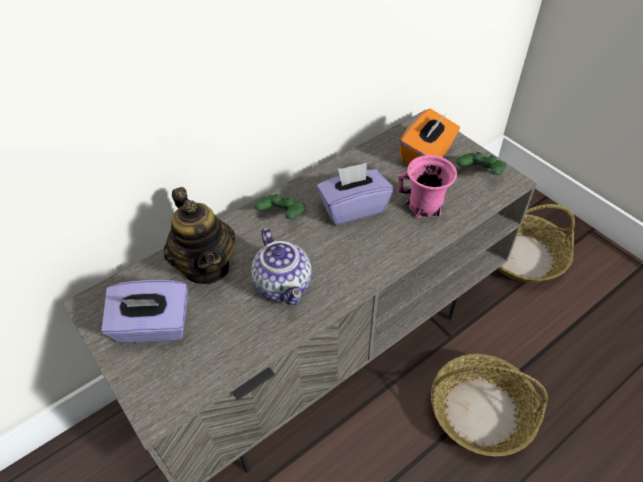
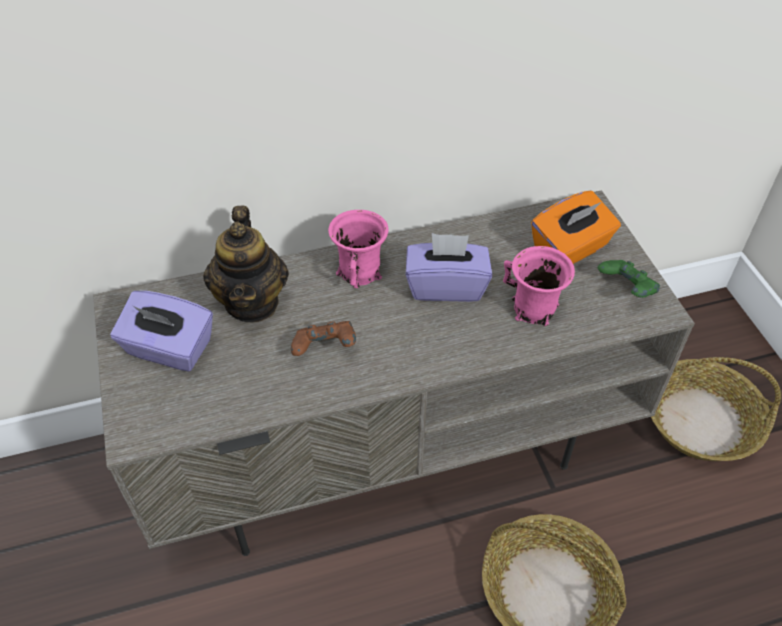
camera: 20 degrees right, 0 degrees up
teapot [251,227,312,306] -> brown game controller [291,321,356,356]
green game controller [254,194,306,219] -> pink mug [328,210,389,288]

